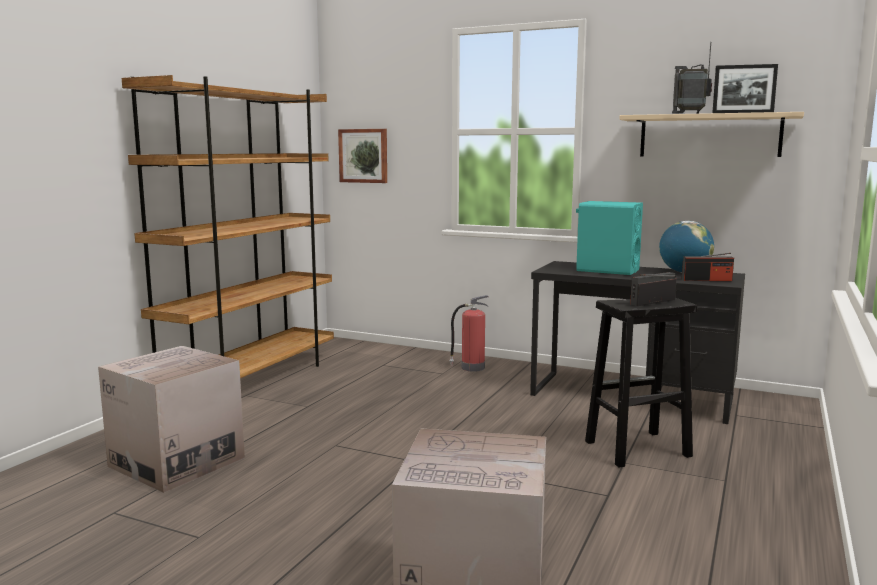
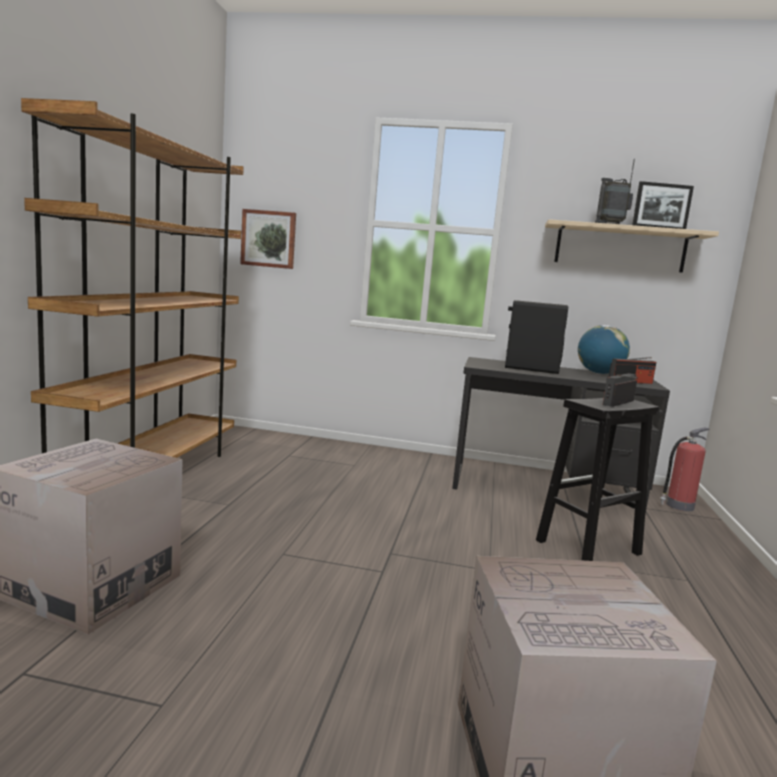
camera: 15 degrees left, 0 degrees up
fire extinguisher [449,295,488,372] -> fire extinguisher moved to [660,427,710,511]
turquoise speaker [576,201,643,275] -> black speaker [505,300,568,374]

